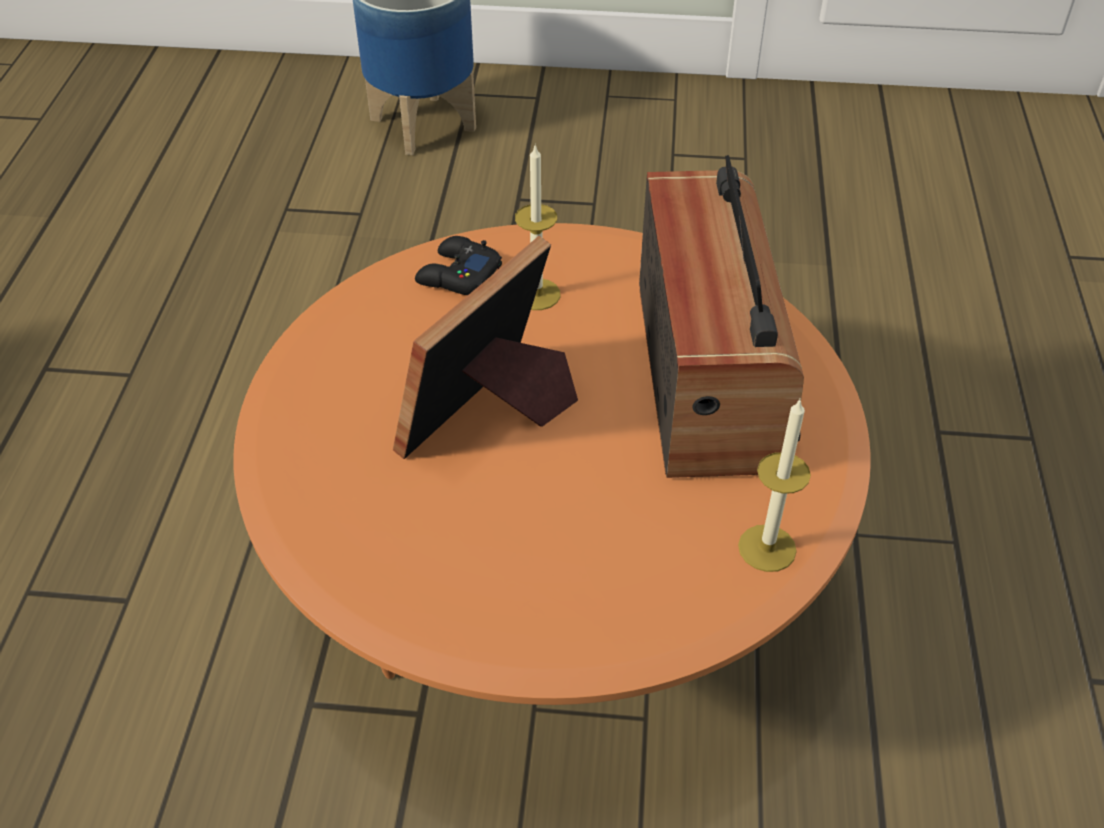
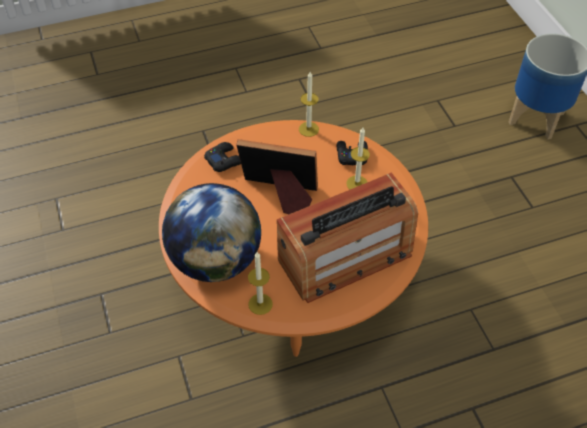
camera: 65 degrees right, 5 degrees up
none -> globe [162,183,261,282]
none -> black game controller [204,142,241,172]
none -> candle [299,72,319,137]

